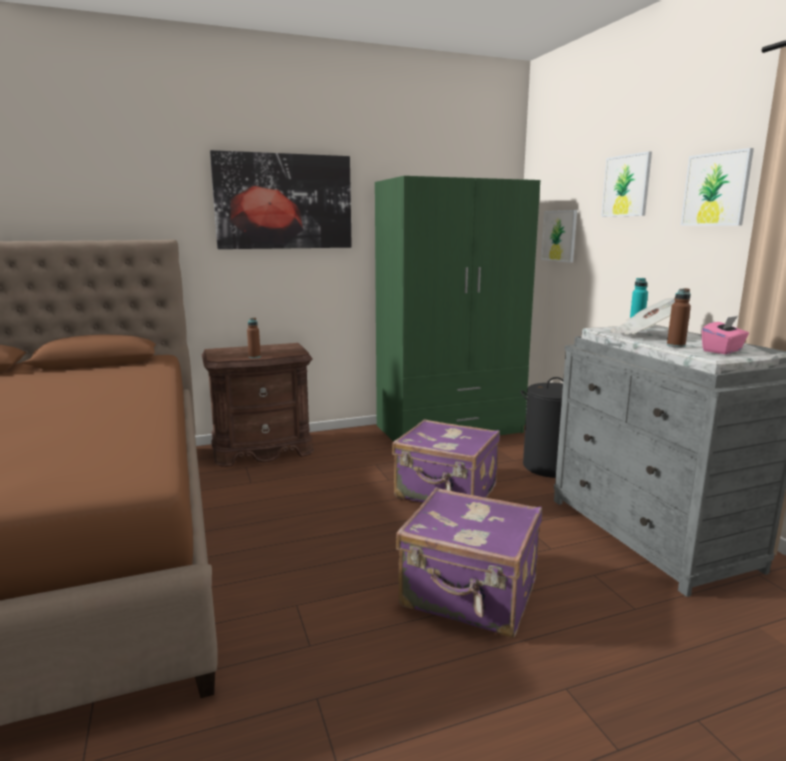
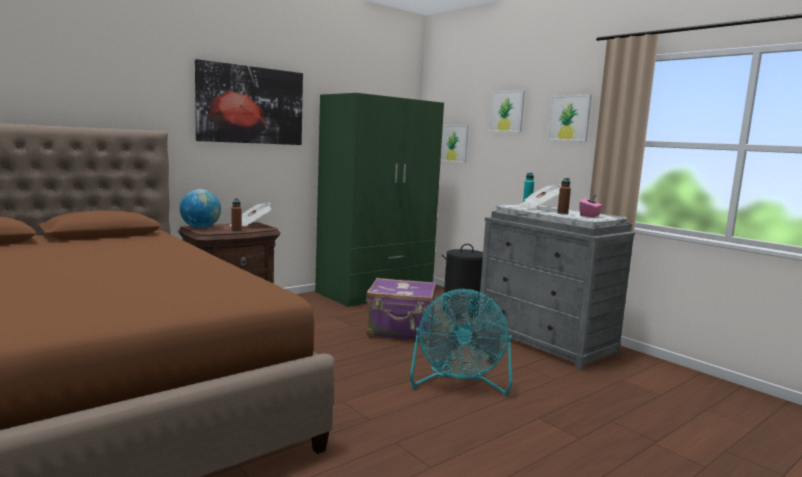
camera: 20 degrees left, 5 degrees down
purple suitcase [396,487,542,637] -> turquoise fan [410,289,512,397]
none -> globe [180,189,221,228]
none -> newspaper [230,202,271,227]

